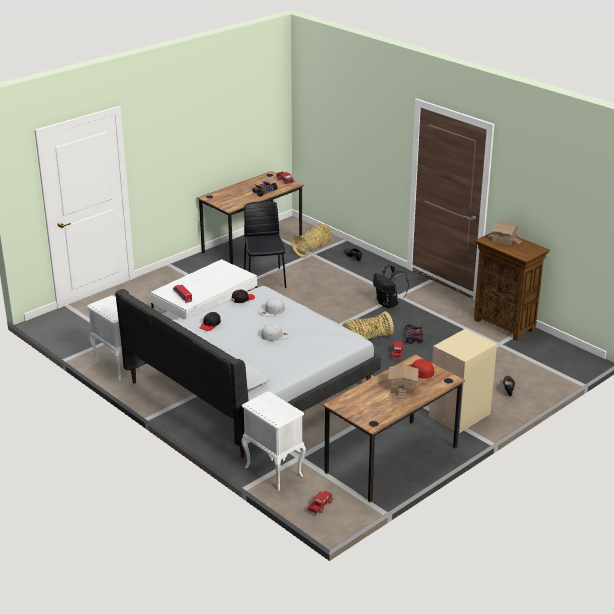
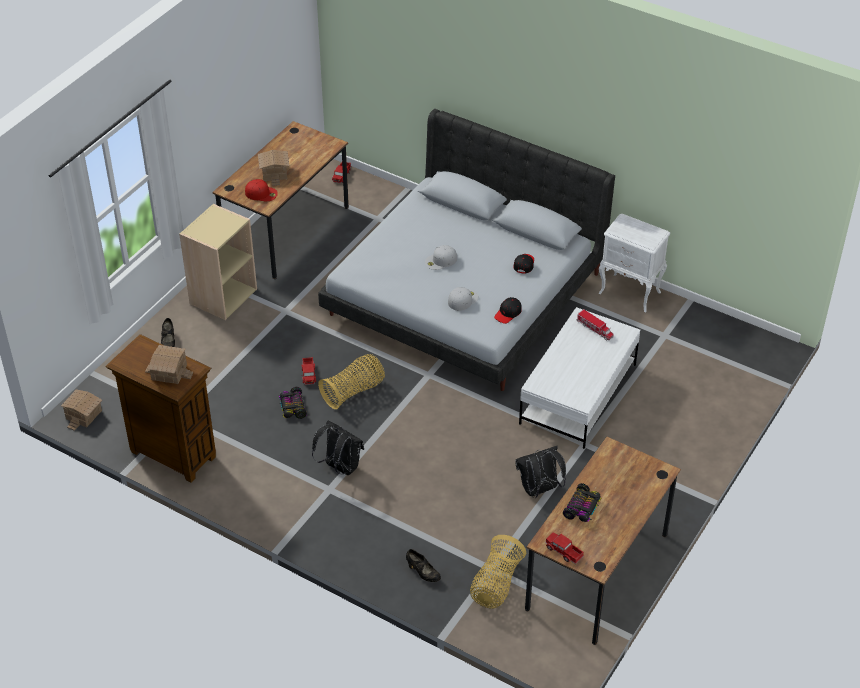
camera: 165 degrees right, 15 degrees up
white nightstand [241,391,306,491] -> none
black chair [244,201,287,291] -> black backpack [516,446,566,498]
none -> toy house [61,389,102,431]

